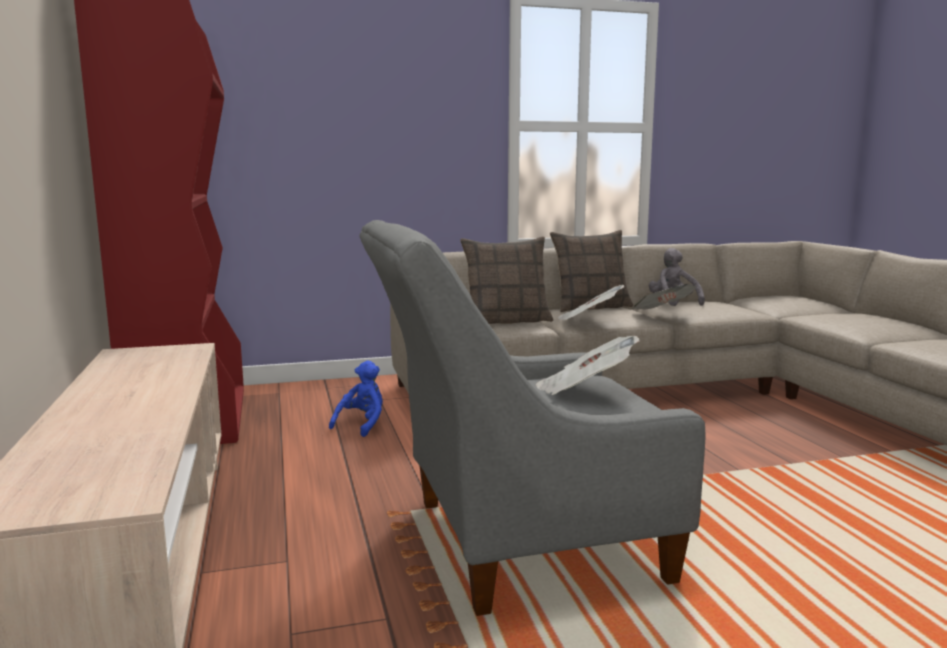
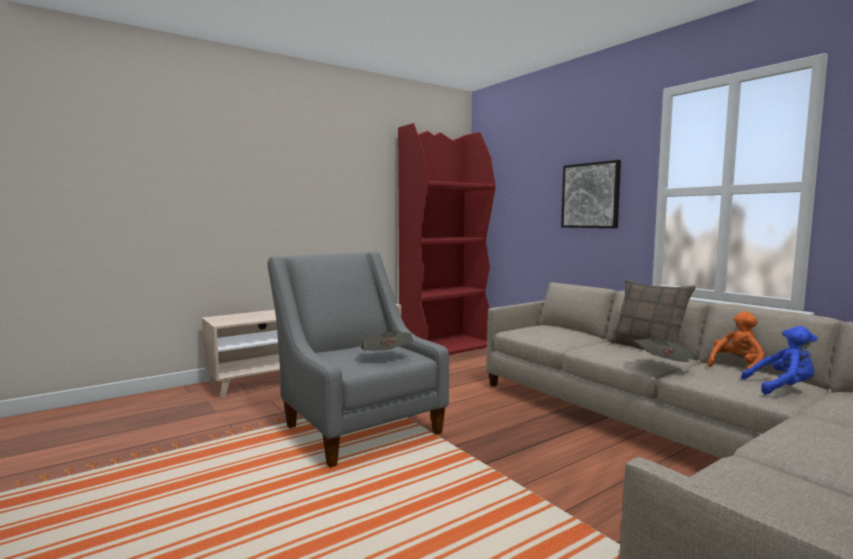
camera: 70 degrees right, 5 degrees down
blue plush toy [329,361,383,437] -> blue plush toy moved to [741,326,818,394]
pillow [460,236,553,324] -> none
newspaper [558,285,624,321] -> none
grey plush toy [649,248,705,306] -> orange plush toy [707,311,764,370]
none -> picture [561,160,621,228]

